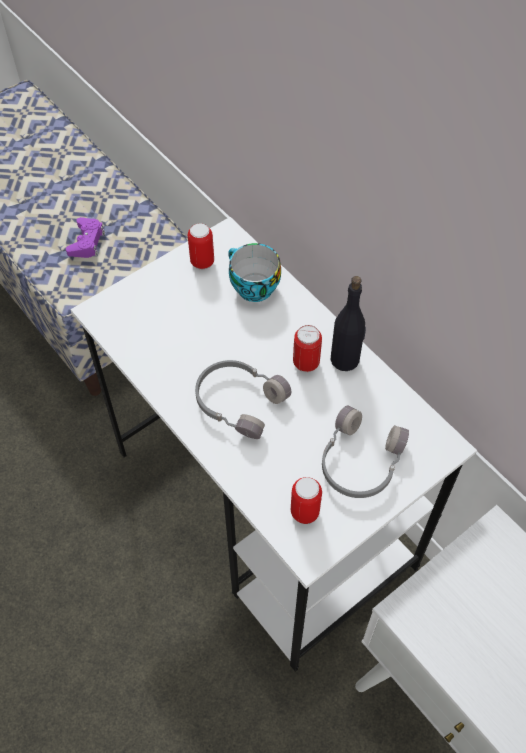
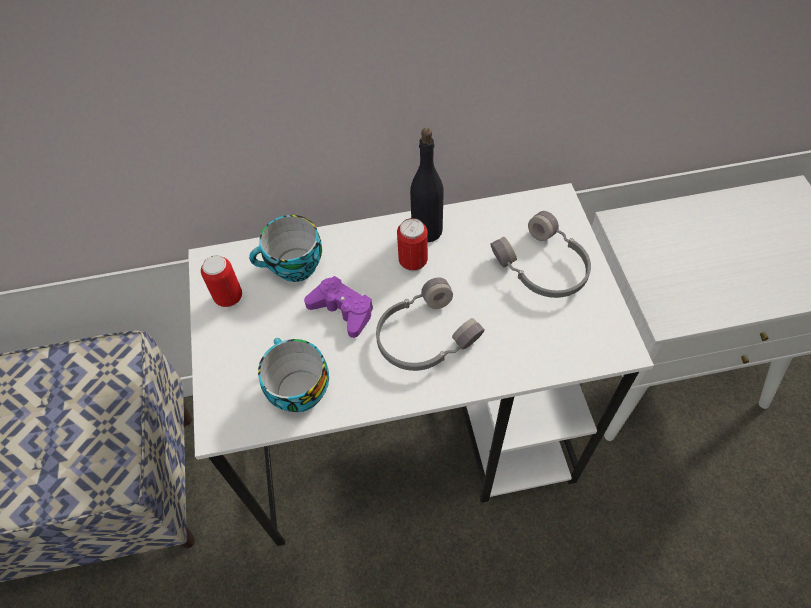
camera: 60 degrees left, 0 degrees up
purple game controller [66,217,105,258] -> purple game controller moved to [304,276,373,338]
can [291,477,322,524] -> none
none -> cup [258,338,329,412]

